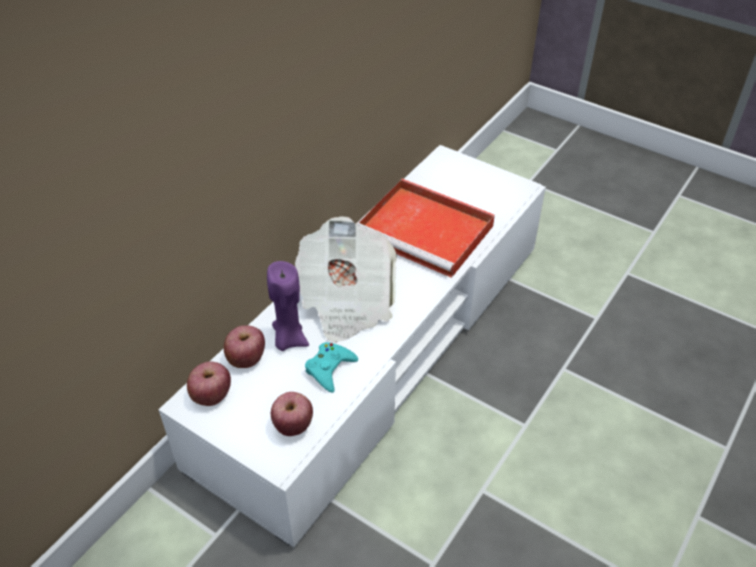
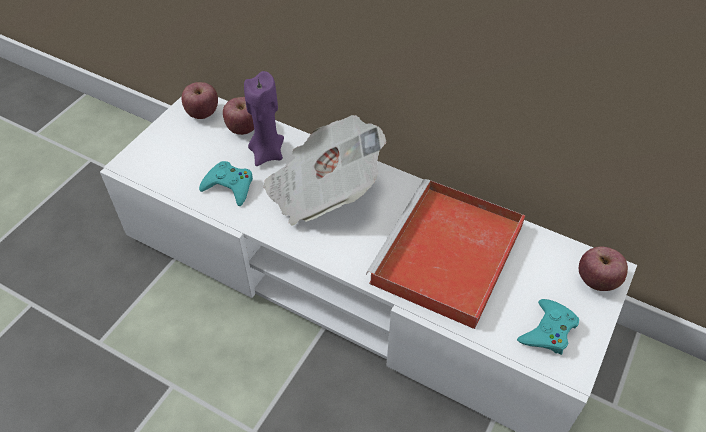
camera: 85 degrees right, 5 degrees up
apple [271,392,313,436] -> apple moved to [579,246,628,291]
none -> turquoise game controller [517,299,579,355]

